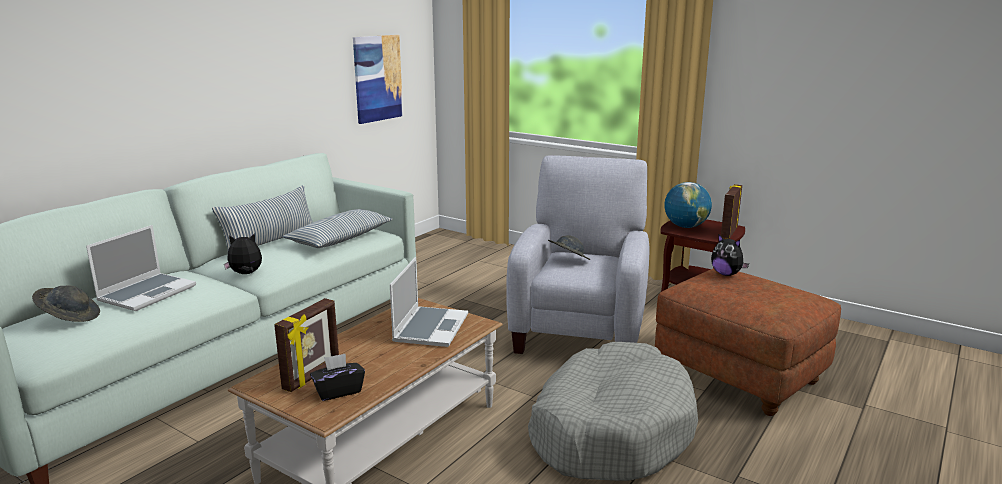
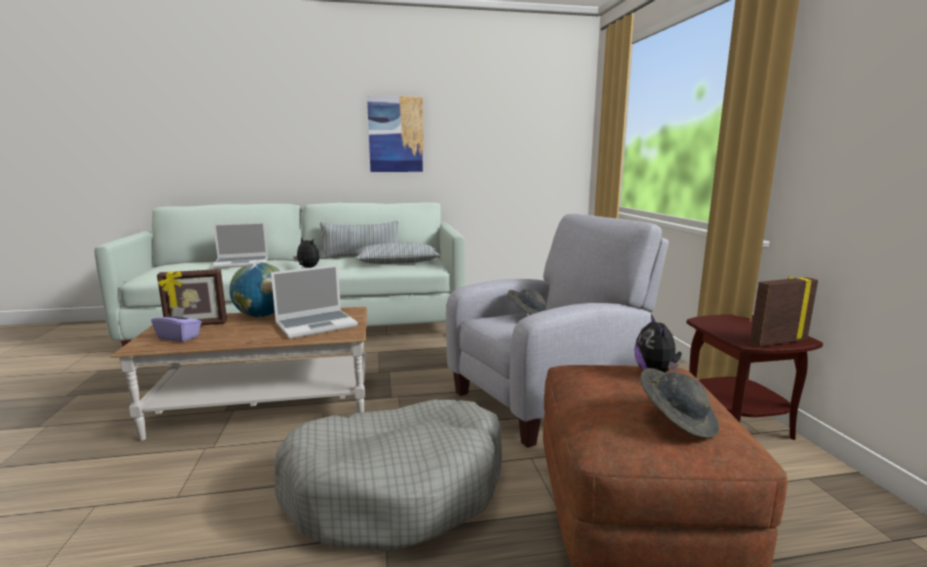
camera: 45 degrees right, 5 degrees down
grey hat [32,285,100,322] -> grey hat moved to [640,368,719,438]
black tissue box [310,353,365,401] -> purple tissue box [151,306,202,342]
picture [353,35,403,124] -> picture moved to [367,96,424,172]
globe [664,182,712,228] -> globe moved to [229,262,280,317]

